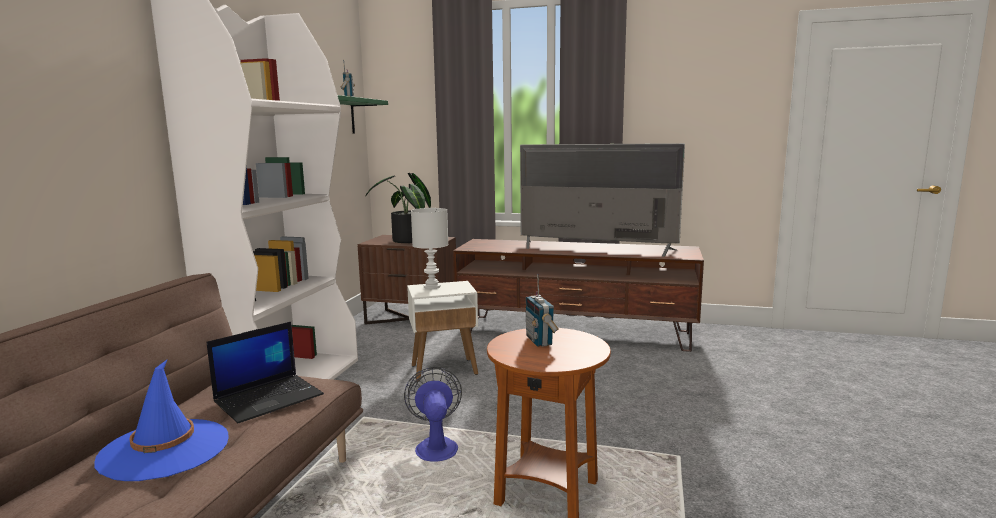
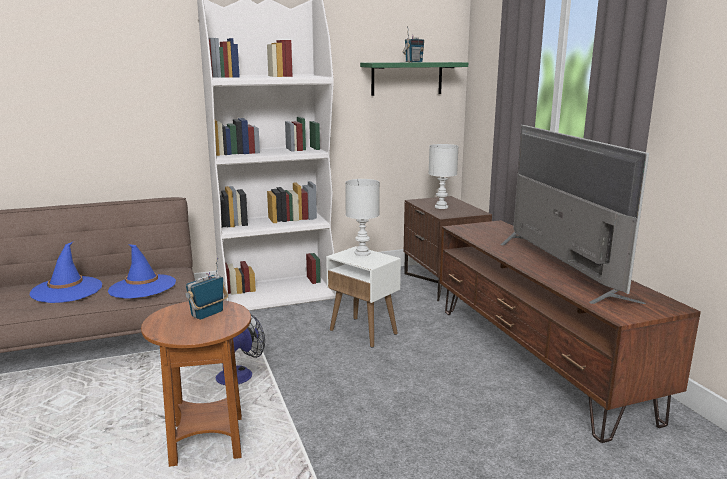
camera: 55 degrees right, 5 degrees up
laptop [207,322,324,423] -> blue hat [108,244,176,298]
potted plant [365,173,431,243] -> white table lamp [428,144,459,209]

